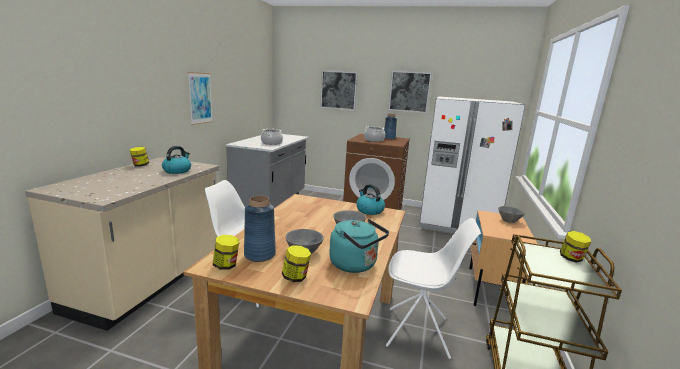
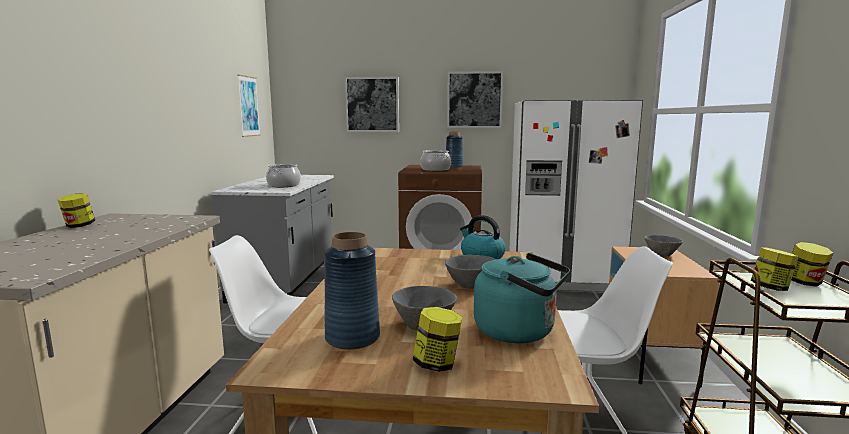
camera: 10 degrees left, 5 degrees down
kettle [162,146,191,174] -> none
picture [188,72,213,125] -> picture moved to [237,74,261,137]
jar [213,235,239,270] -> jar moved to [751,247,799,291]

